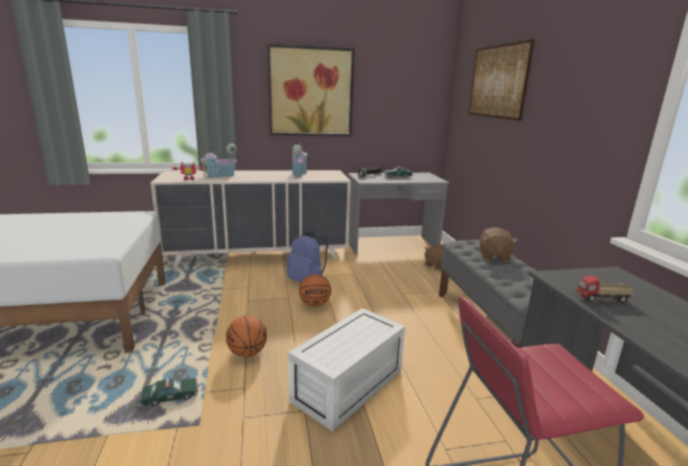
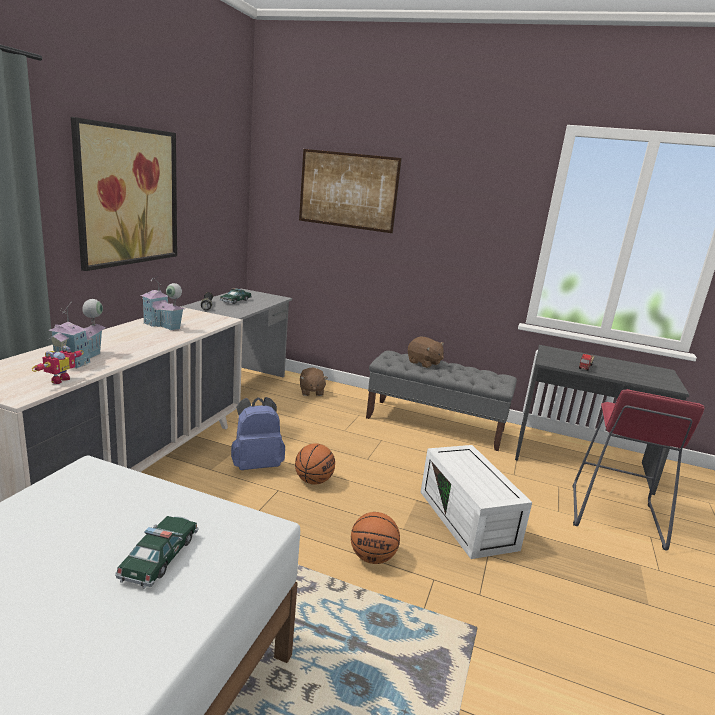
camera: 60 degrees left, 0 degrees up
toy car [140,376,198,407] -> toy car moved to [115,516,199,588]

